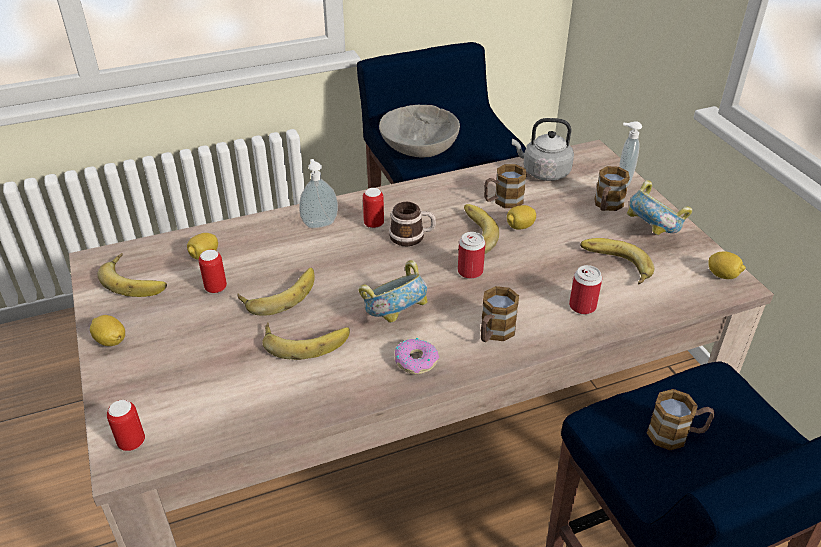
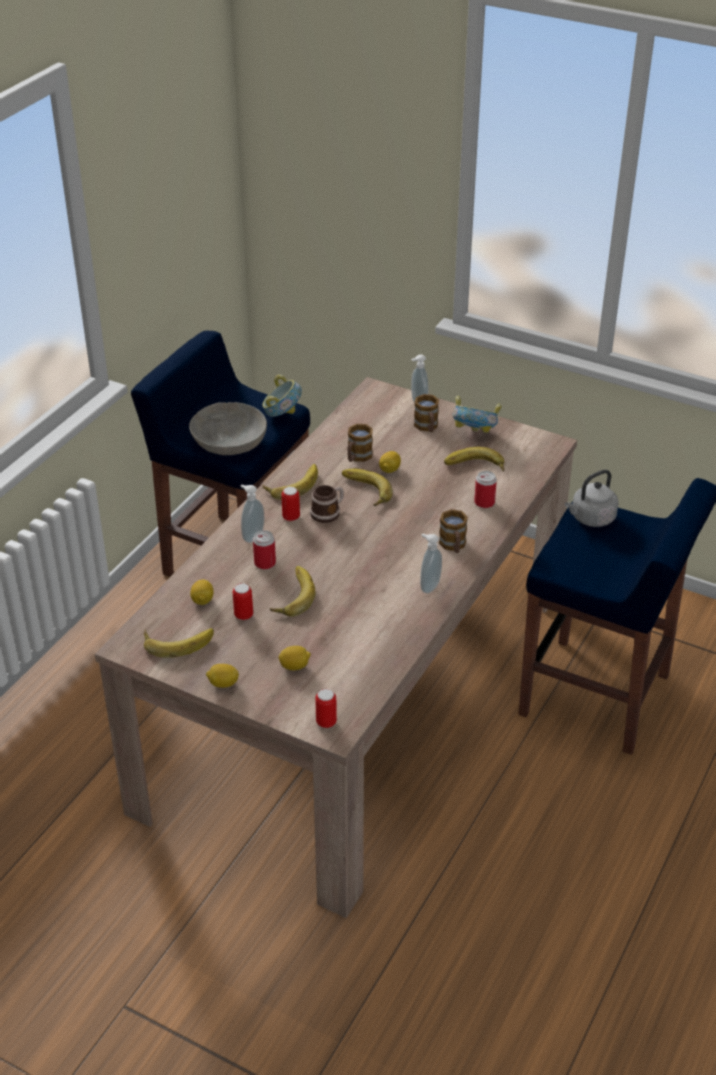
camera: 40 degrees left, 0 degrees up
banana [262,322,350,360] -> banana moved to [263,464,318,500]
bowl [358,260,428,323] -> bowl moved to [262,375,302,417]
donut [395,338,439,374] -> soap dispenser [420,534,442,593]
can [458,232,485,279] -> can moved to [253,530,276,569]
grey kettle [512,118,574,181] -> grey kettle moved to [565,470,619,527]
mug [647,389,714,450] -> none
lemon [708,251,746,279] -> lemon moved to [279,646,311,670]

